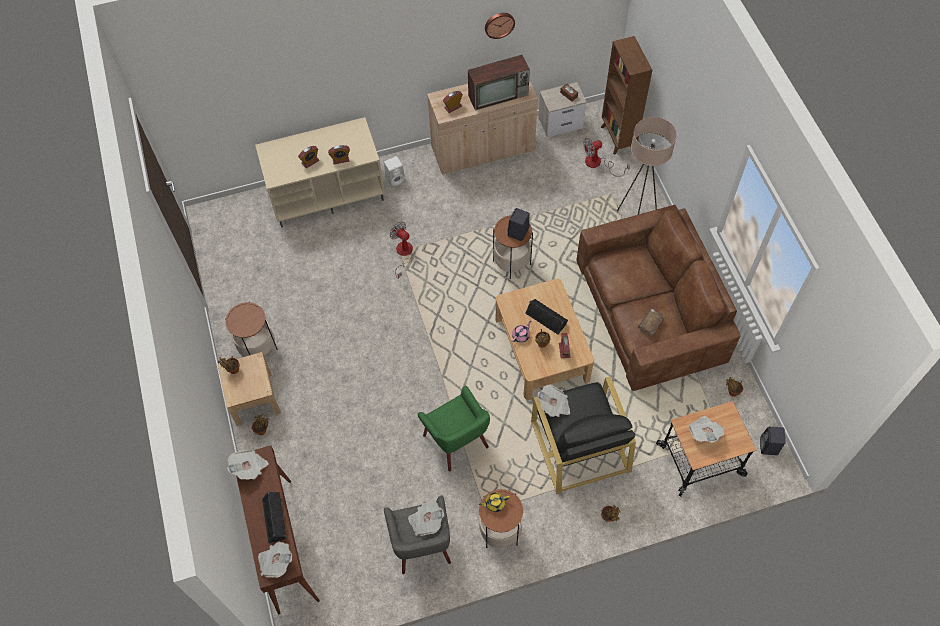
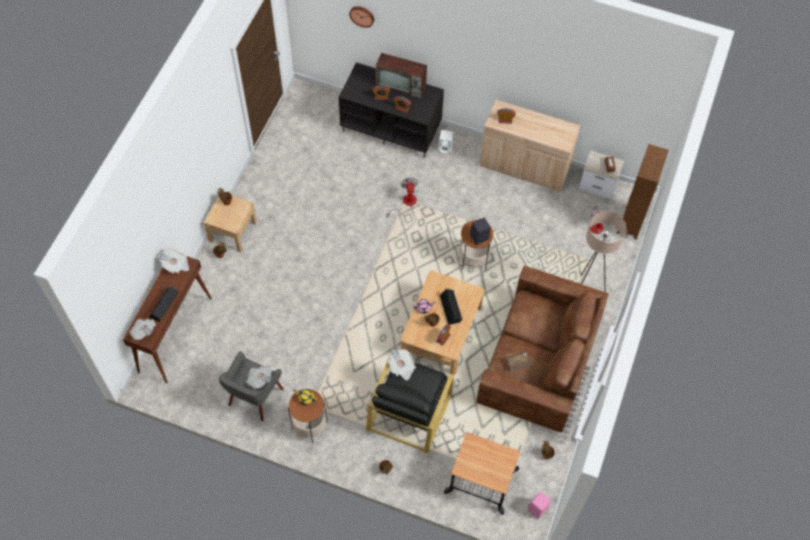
camera: 35 degrees right, 0 degrees up
side table [225,302,278,357] -> none
beige tv stand [255,117,385,228] -> black tv stand [339,62,444,158]
green armchair [418,385,490,472] -> none
television [468,55,530,110] -> television moved to [376,53,427,98]
wall clock [485,13,515,39] -> wall clock moved to [349,6,374,28]
newspaper [688,416,724,443] -> none
black speaker [760,427,786,455] -> pink speaker [527,491,551,519]

